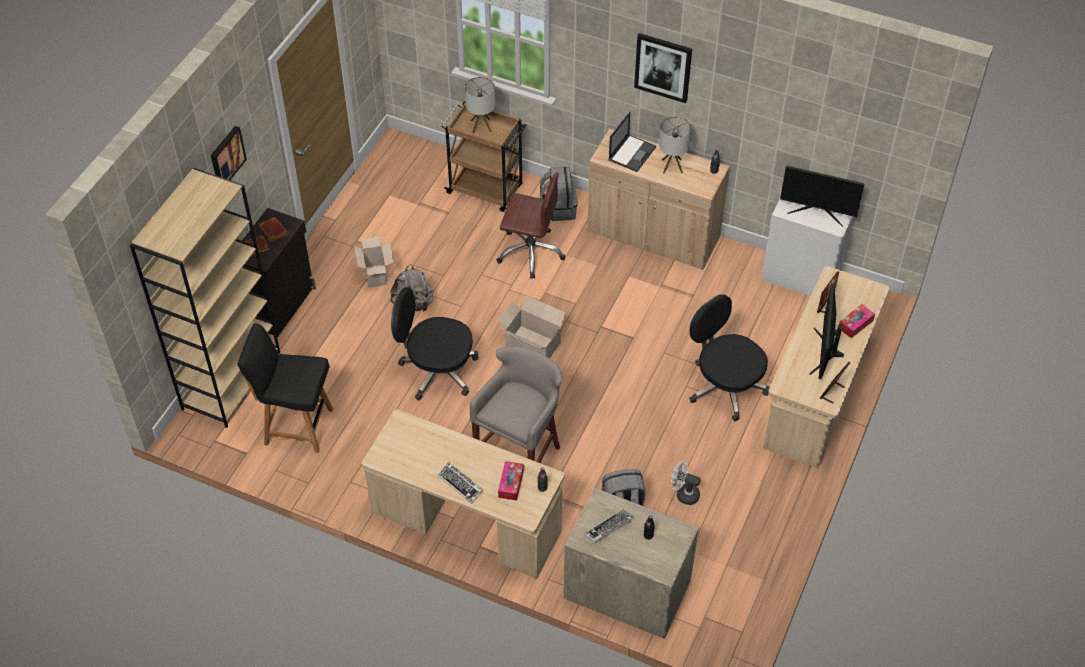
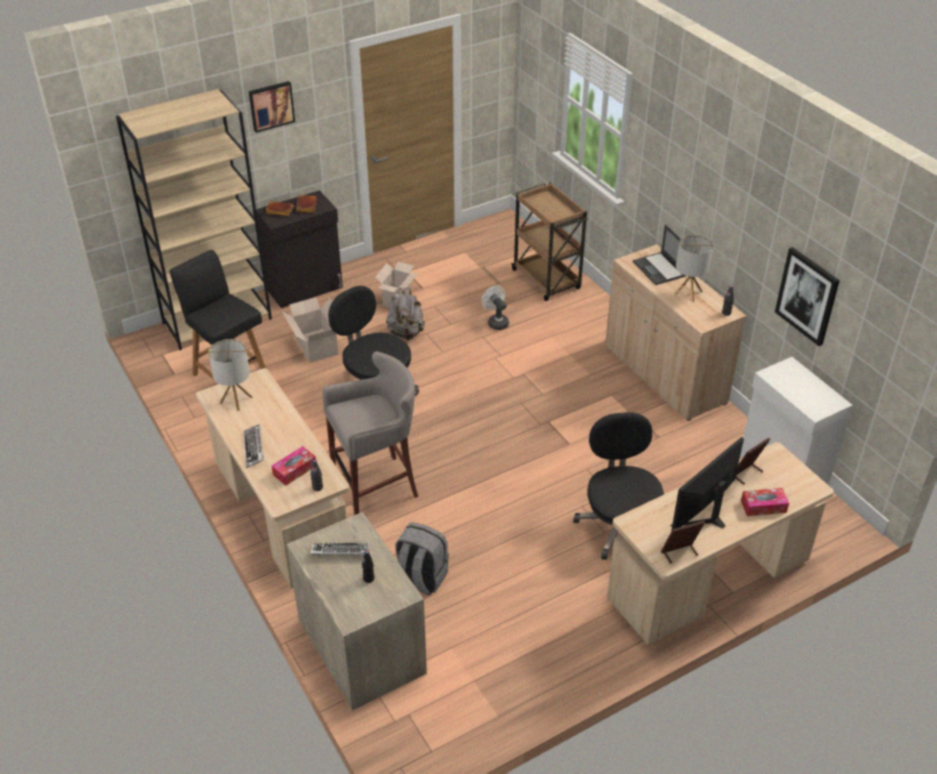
camera: 35 degrees right, 10 degrees down
table lamp [465,77,495,133] -> table lamp moved to [209,339,253,411]
brown office chair [497,173,565,279] -> none
cardboard box [498,296,566,359] -> cardboard box moved to [282,297,338,363]
grey backpack [540,167,577,221] -> none
laptop [609,112,656,172] -> laptop turned 90 degrees clockwise [633,224,686,285]
picture [634,33,692,103] -> picture moved to [775,247,840,346]
white fan [671,461,701,505] -> white fan moved to [481,286,509,330]
monitor [780,165,865,227] -> none

